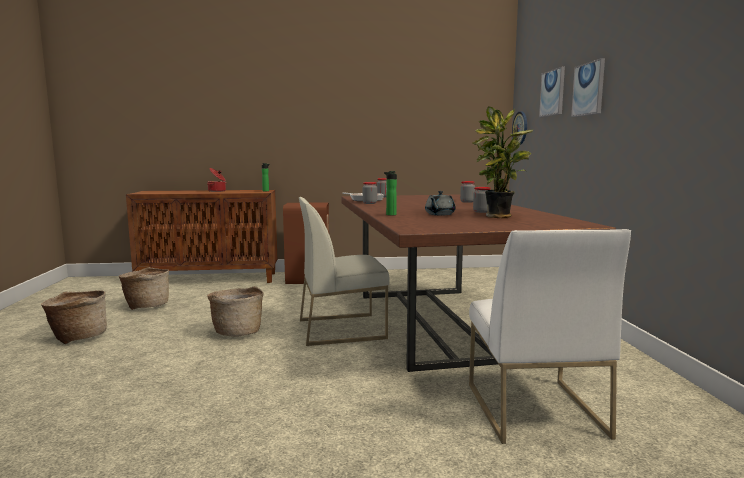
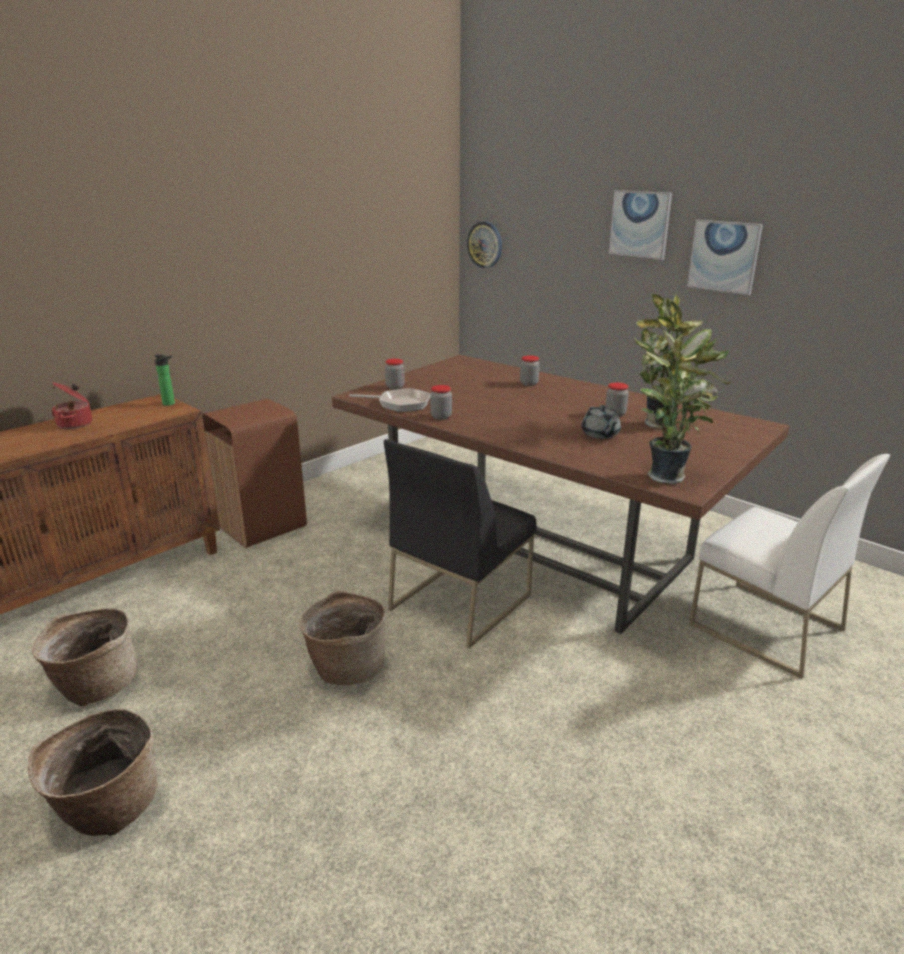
camera: 40 degrees left, 15 degrees up
white chair [299,197,389,346] -> black chair [384,439,537,648]
bottle [384,171,397,216] -> none
picture [539,67,565,117] -> picture moved to [687,220,763,295]
none -> potted plant [640,328,732,484]

